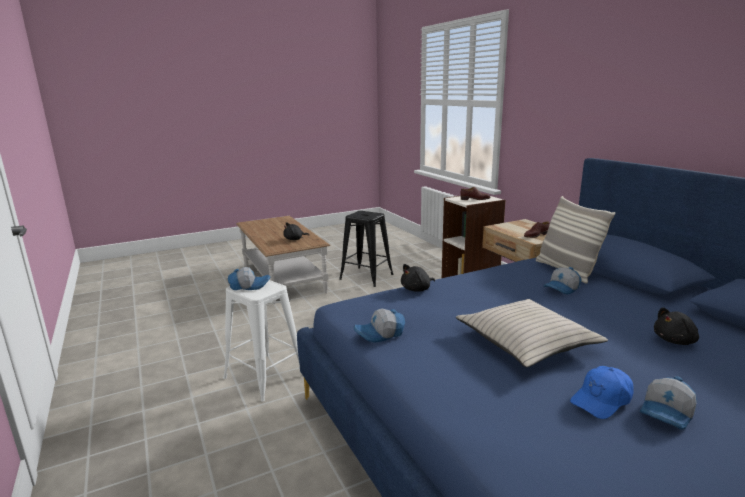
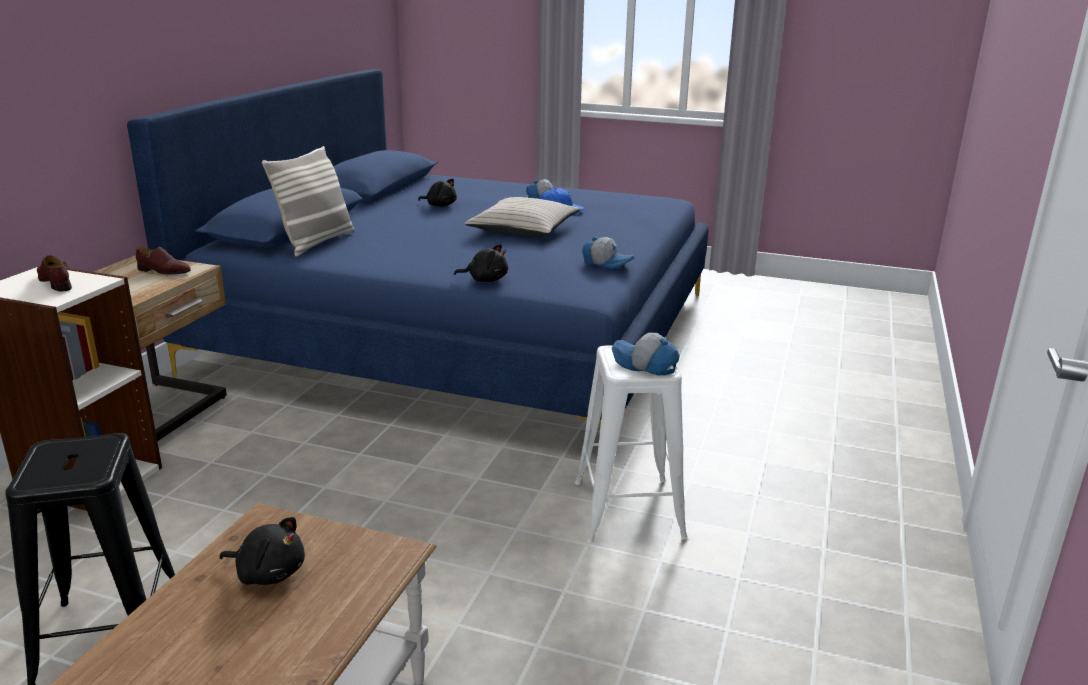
camera: 135 degrees left, 5 degrees up
cap [544,267,581,295] -> none

